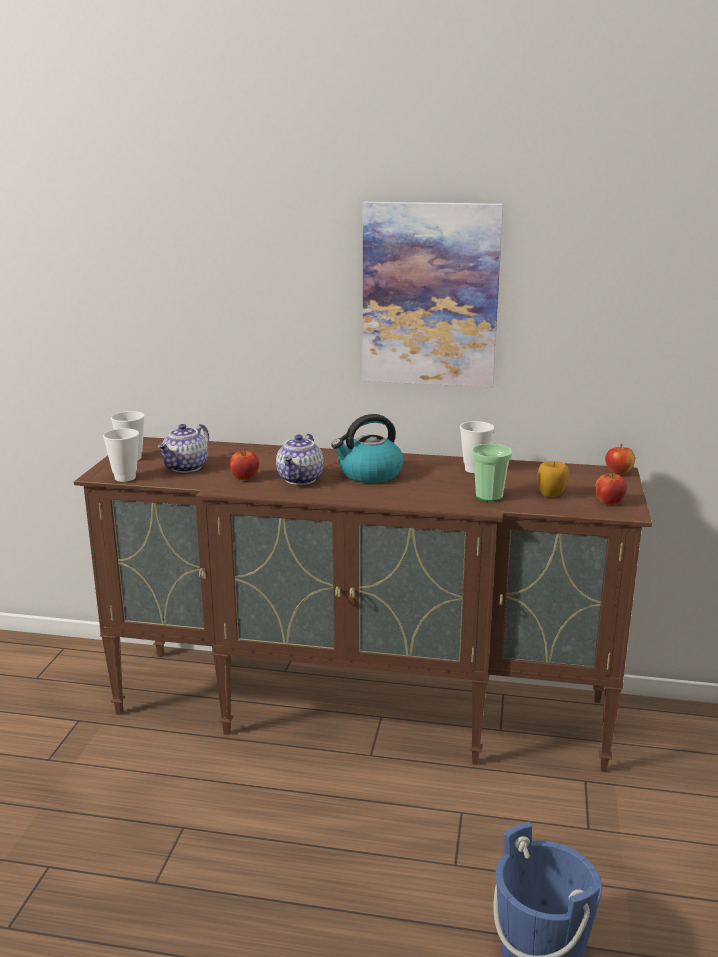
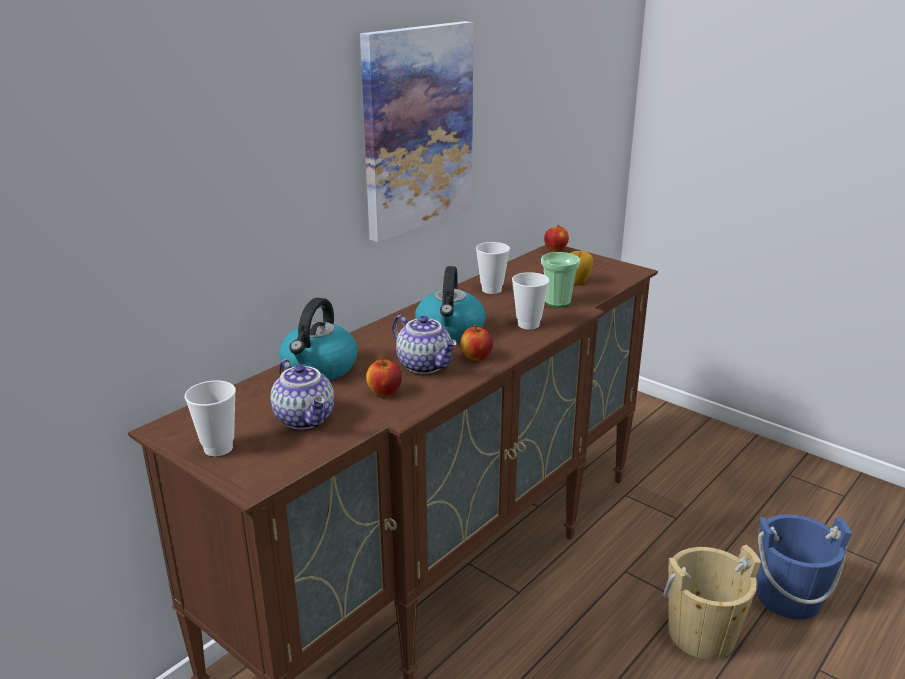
camera: 60 degrees left, 5 degrees up
cup [103,428,139,482] -> cup moved to [512,272,550,330]
apple [595,471,627,505] -> apple moved to [460,324,493,361]
none -> kettle [279,298,357,380]
none -> beige bucket [663,545,761,660]

